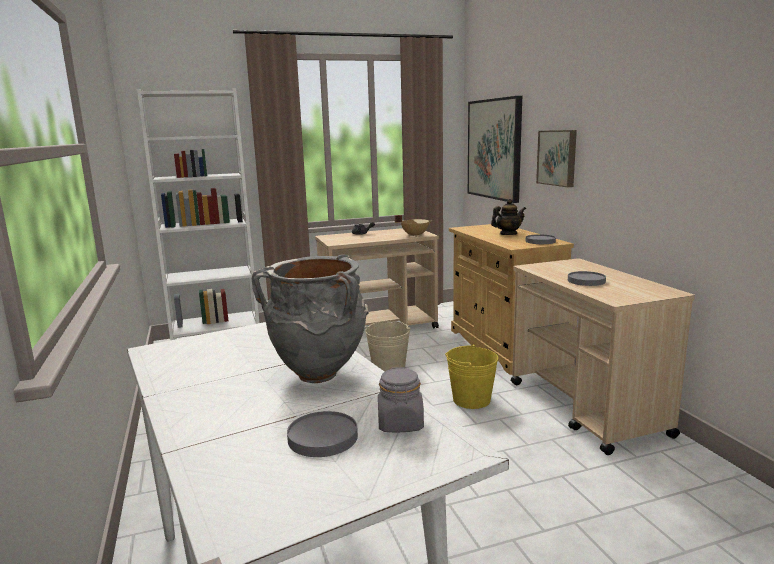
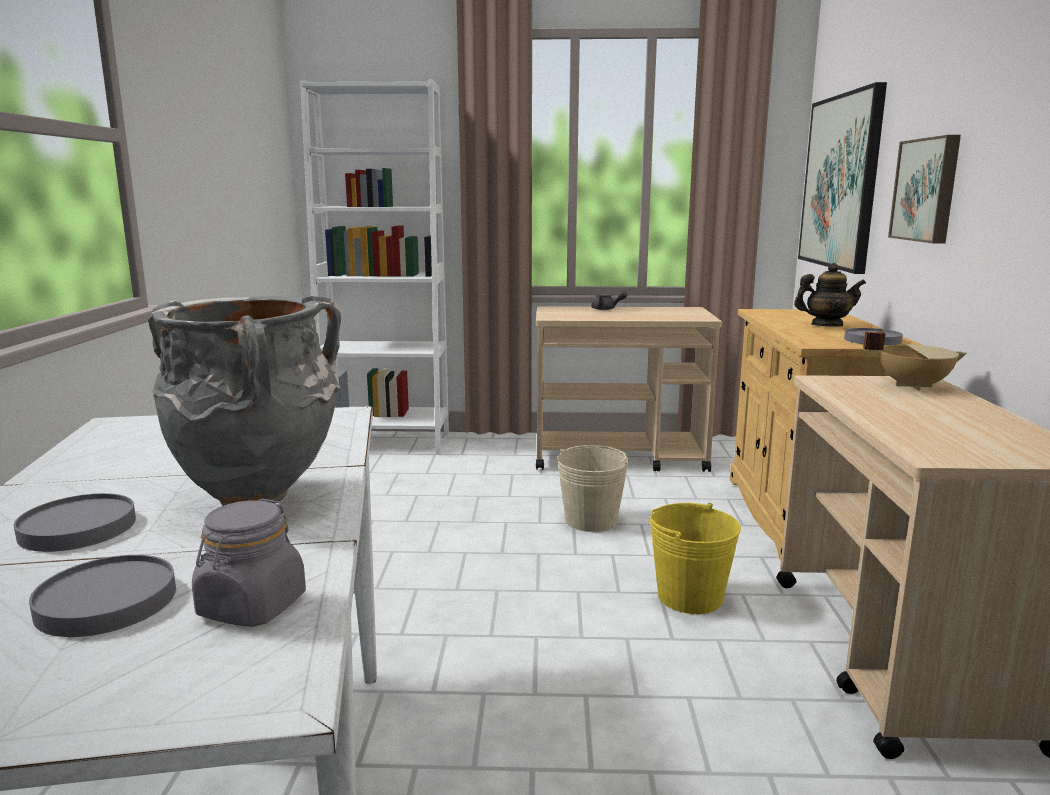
camera: 20 degrees right, 0 degrees up
beige cooking pot [395,215,433,237] -> beige cooking pot moved to [863,332,967,391]
grey plate [568,271,606,286] -> grey plate moved to [14,493,136,552]

